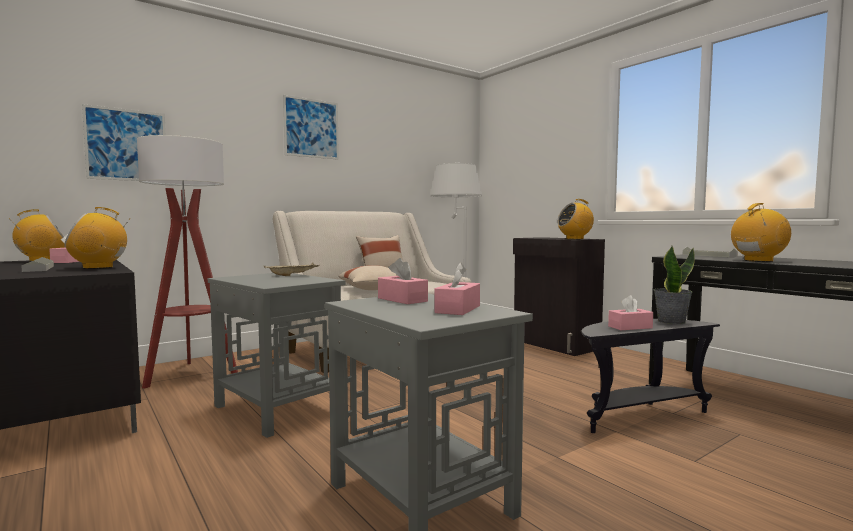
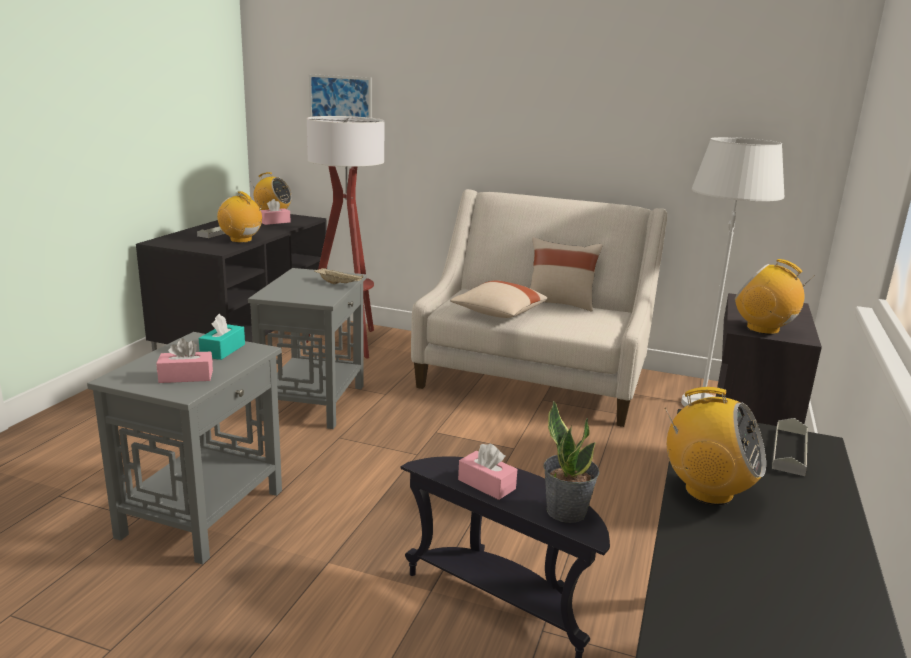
camera: 55 degrees right, 15 degrees up
picture [283,95,339,160] -> none
pink tissue box [378,258,428,304] -> turquoise tissue box [199,314,245,360]

